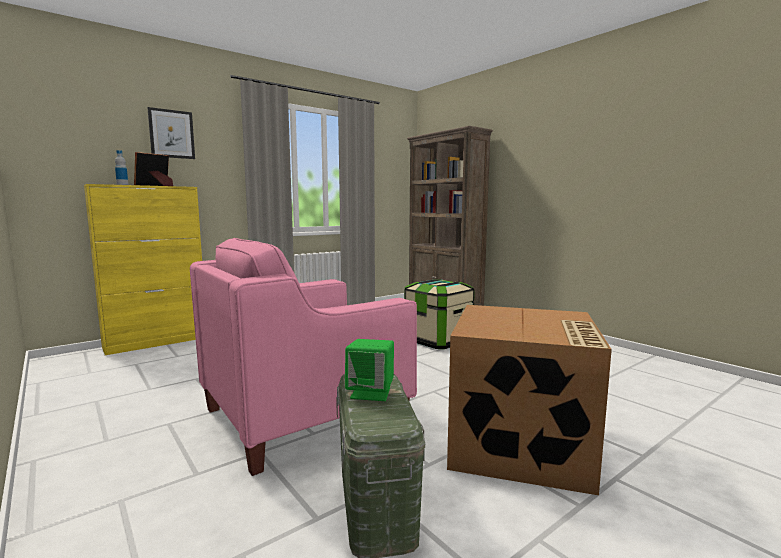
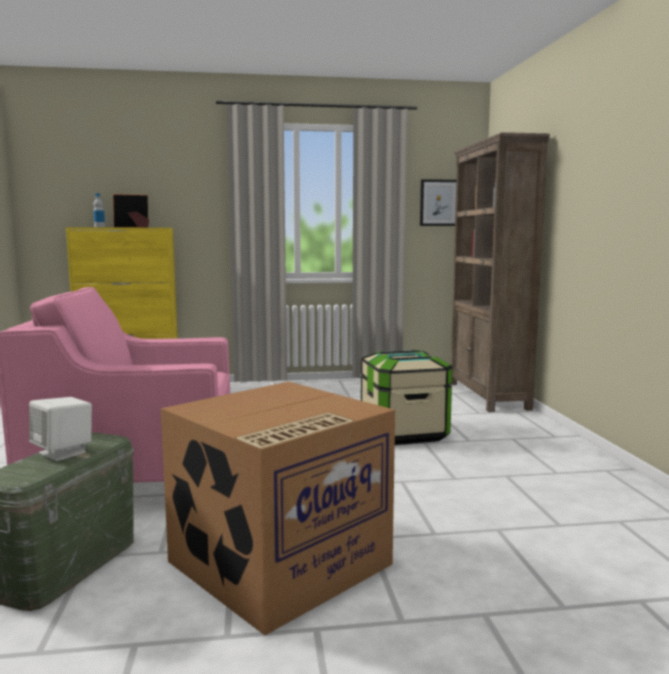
camera: 30 degrees right, 0 degrees up
picture [147,107,195,159] -> picture moved to [420,179,456,226]
green speaker [345,339,394,401] -> white speaker [29,397,92,461]

